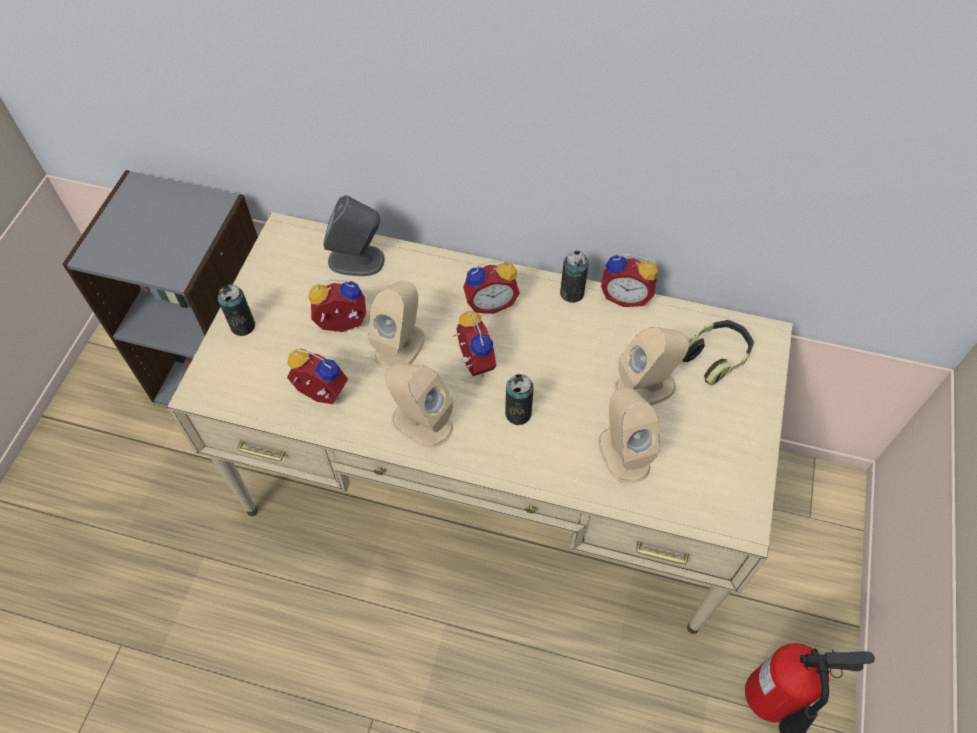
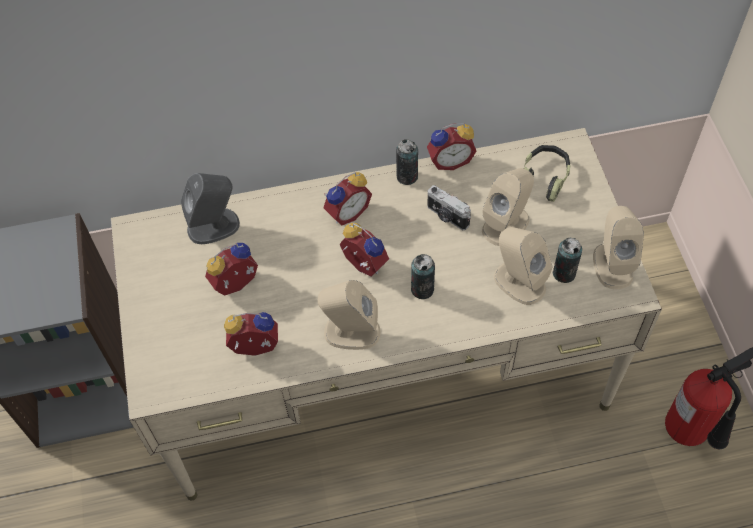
camera: 25 degrees left, 0 degrees up
can [218,284,255,336] -> can moved to [553,238,582,283]
beige speaker [368,281,425,371] -> beige speaker moved to [593,206,644,289]
none -> camera [427,185,471,230]

